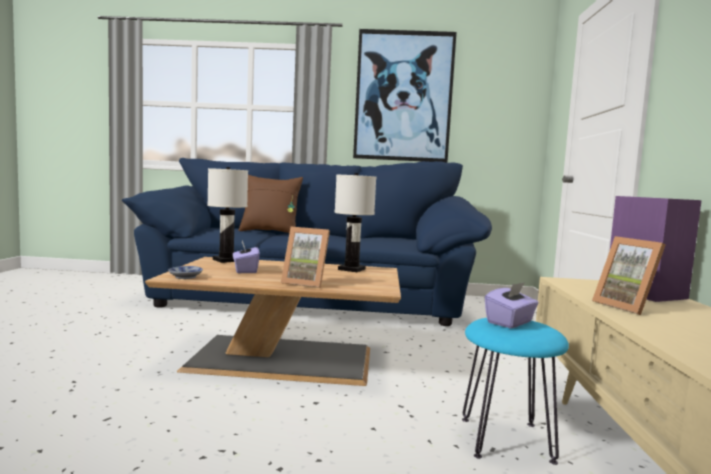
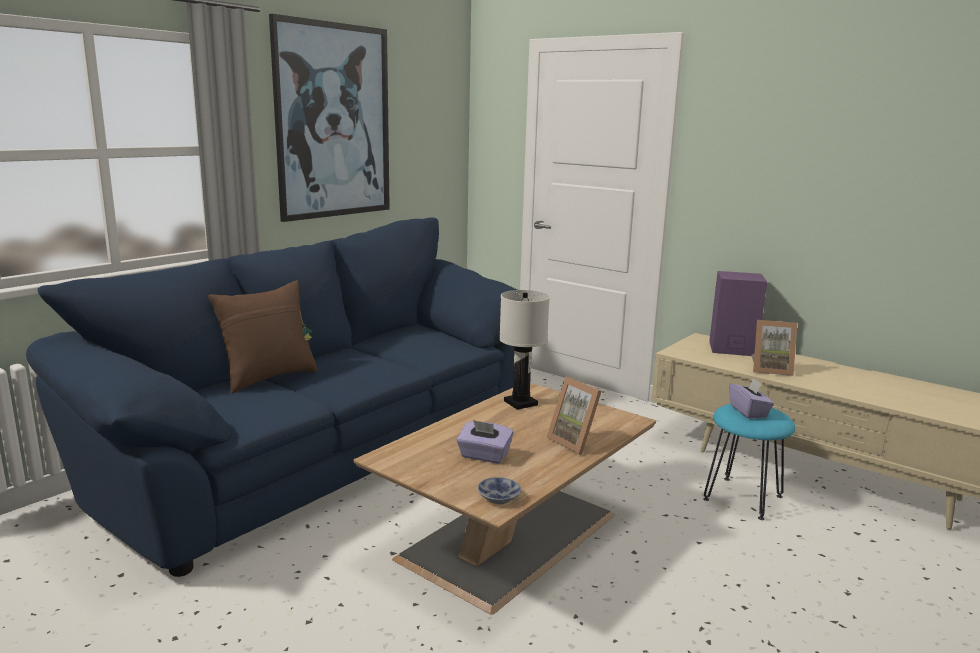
camera: 55 degrees left, 10 degrees up
white table lamp [207,167,248,263] -> none
picture frame [281,227,330,288] -> picture frame turned 90 degrees clockwise [546,376,602,455]

